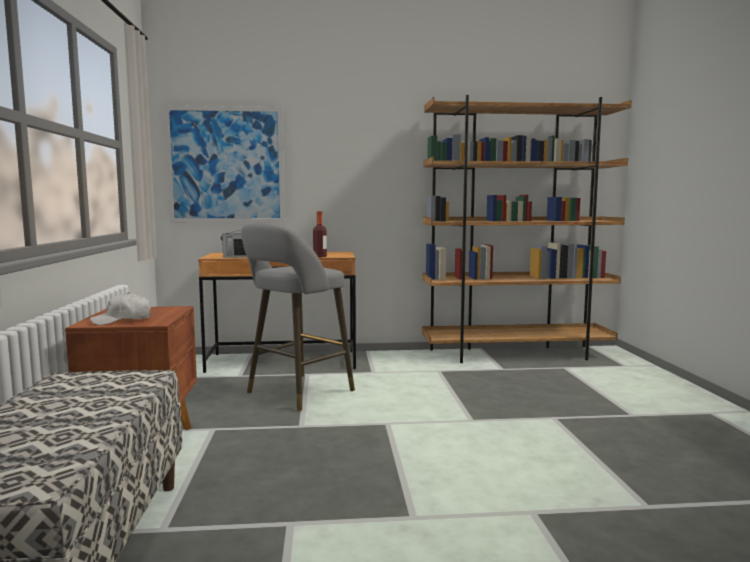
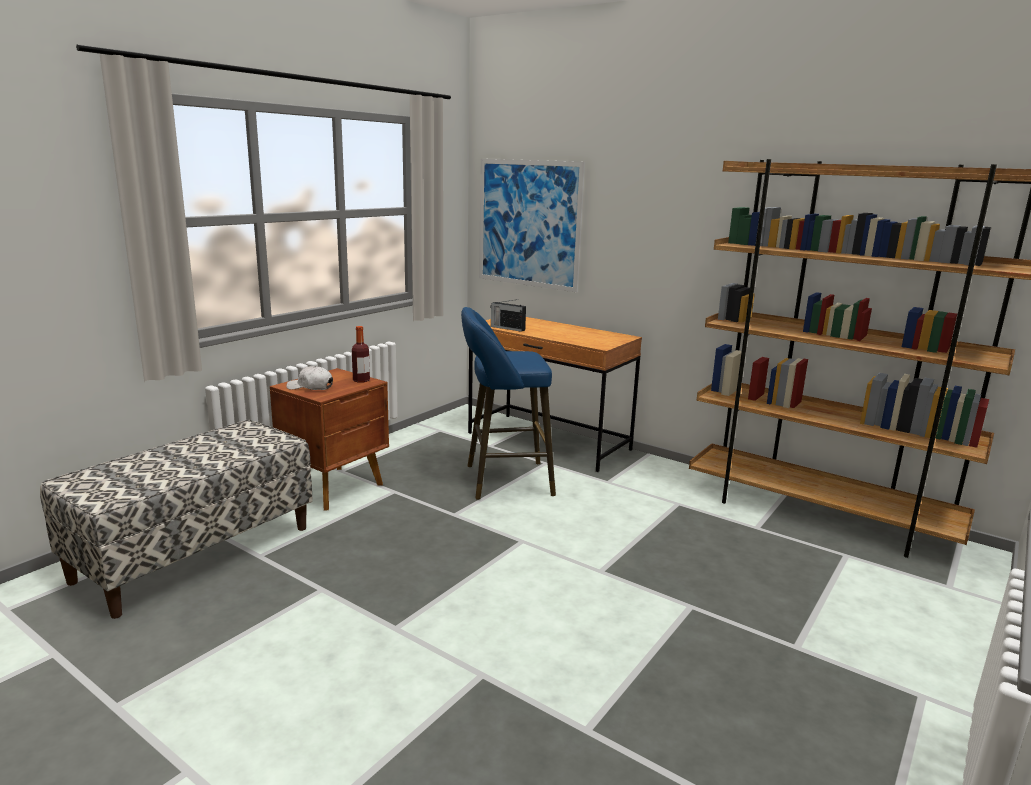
camera: 40 degrees right, 10 degrees up
grey stool [241,222,355,411] -> blue stool [461,307,556,500]
bottle [313,211,327,257] -> bottle moved to [352,326,370,383]

